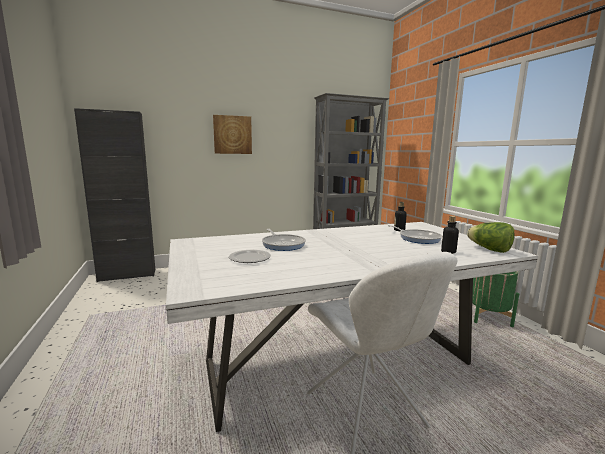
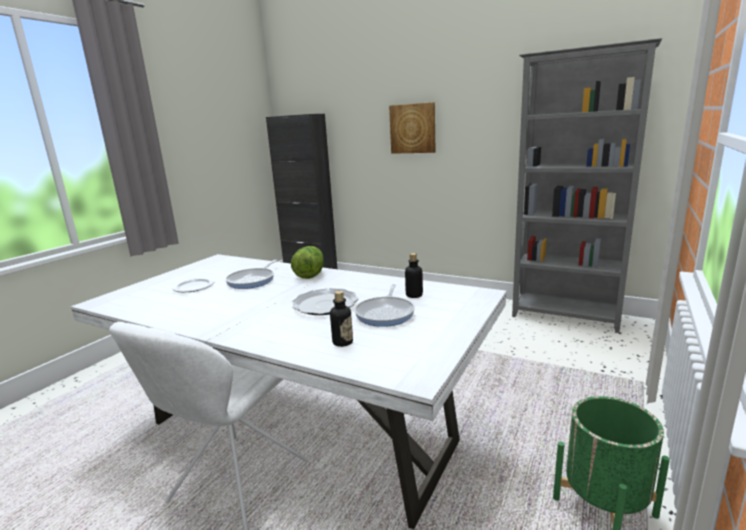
camera: 50 degrees right, 5 degrees up
lettuce [467,222,515,253] -> lettuce moved to [291,246,324,279]
none -> plate [292,288,358,315]

